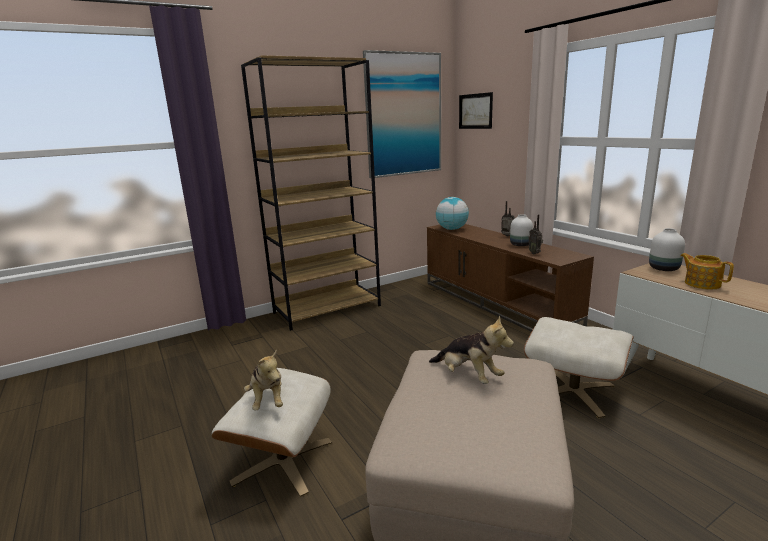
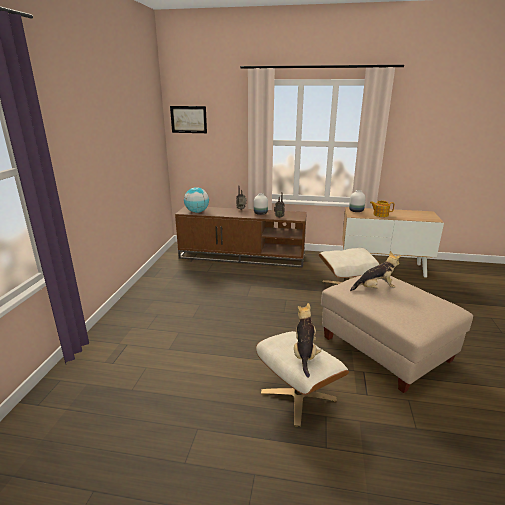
camera: 50 degrees left, 5 degrees up
brown bookcase [241,55,381,331] -> none
plush toy [244,349,283,410] -> plush toy turned 105 degrees counterclockwise [294,303,321,378]
picture [363,50,441,178] -> none

